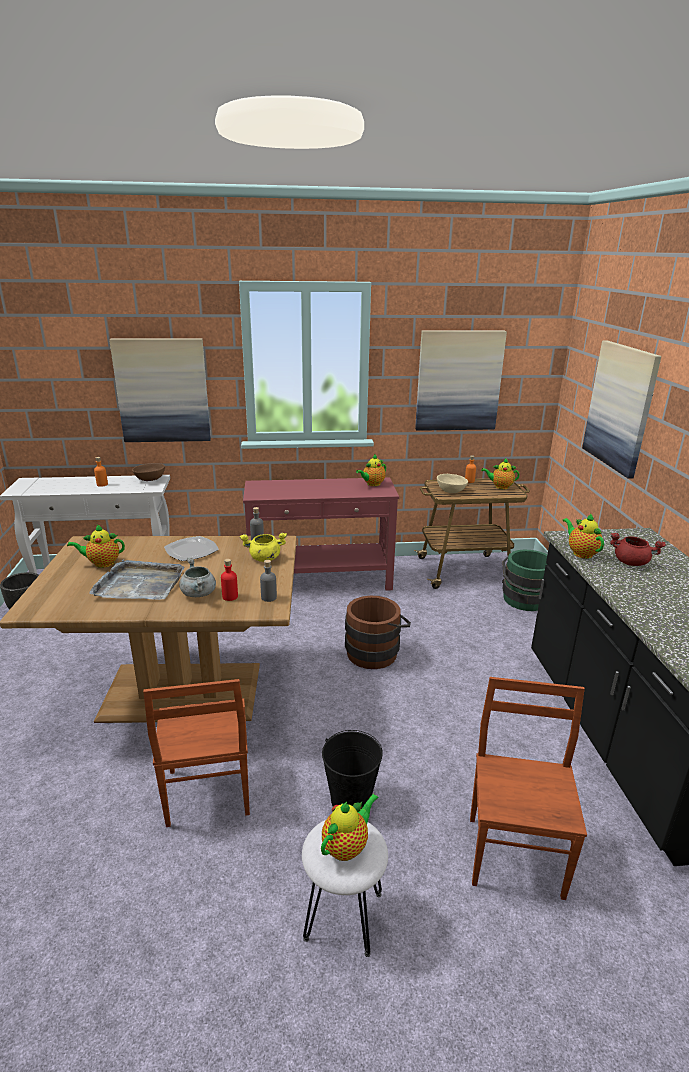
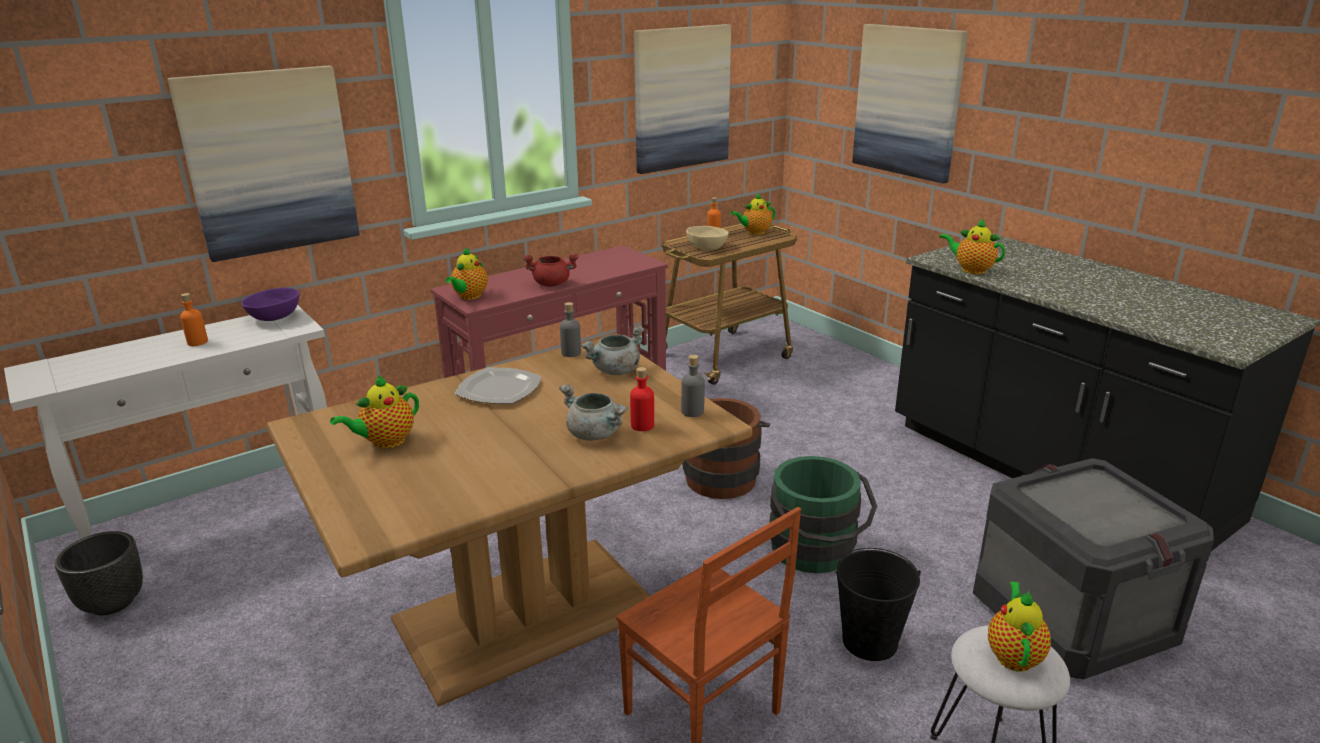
camera: 30 degrees left, 0 degrees up
grey tray [89,559,184,600] -> none
brown bowl [132,463,165,481] -> purple bowl [241,288,299,321]
yellow cooking pot [240,533,287,562] -> grey cooking pot [581,326,644,375]
teapot [356,454,386,486] -> teapot moved to [445,247,488,300]
brown chair [470,677,587,900] -> crate [973,458,1214,679]
green bucket [502,550,548,611] -> green bucket moved to [769,456,877,573]
red cooking pot [610,533,666,566] -> red cooking pot moved to [523,254,579,286]

